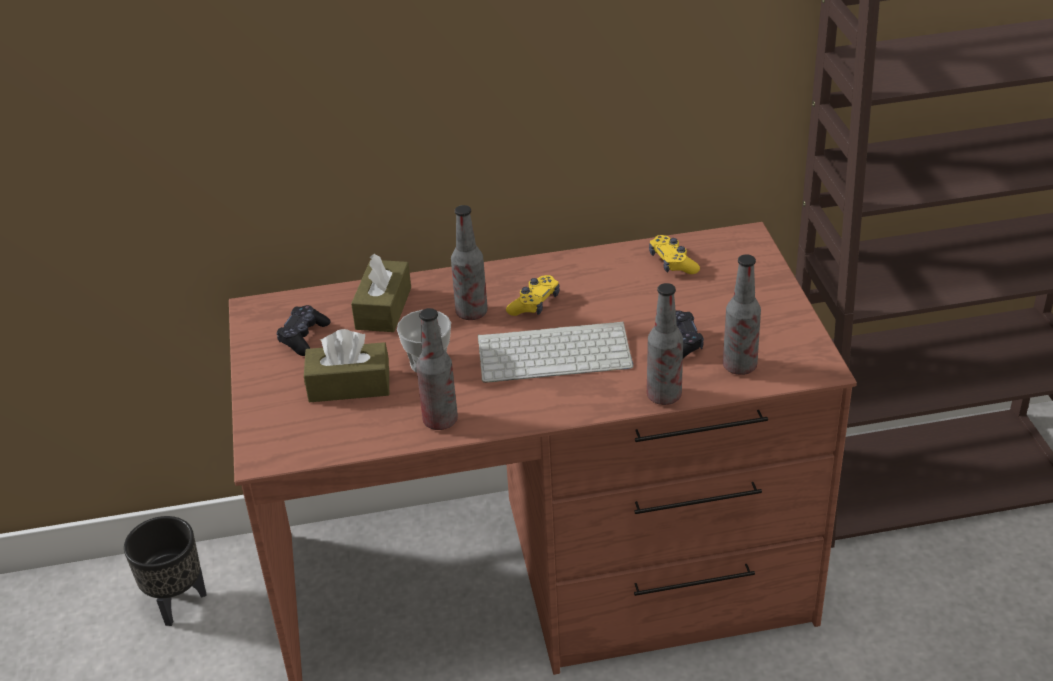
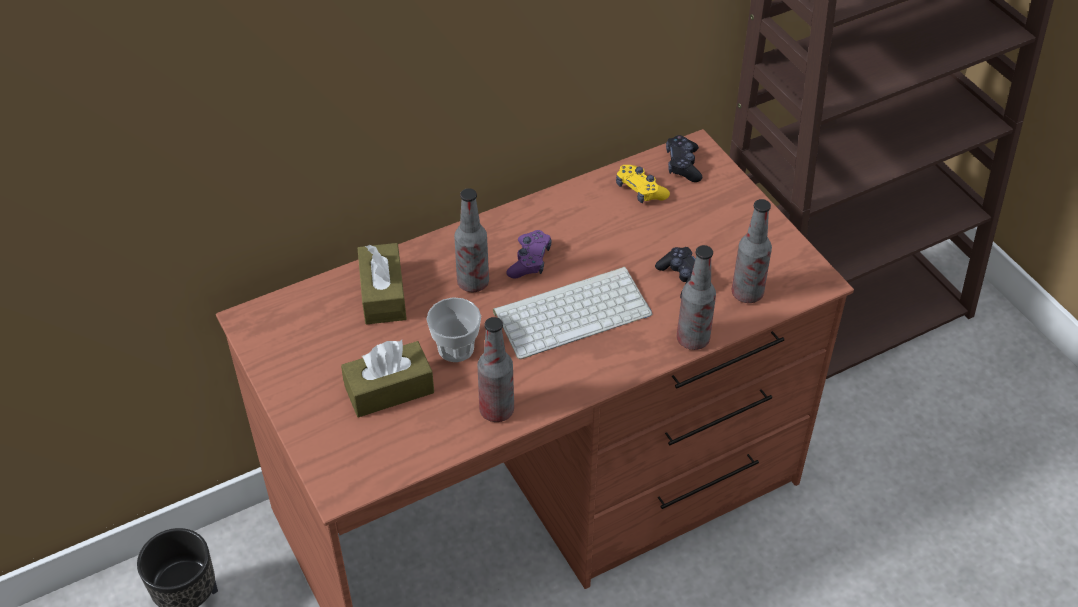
camera: 20 degrees left, 10 degrees up
black game controller [277,305,330,356] -> black game controller moved to [666,135,702,182]
yellow game controller [506,275,560,316] -> purple game controller [506,230,552,278]

